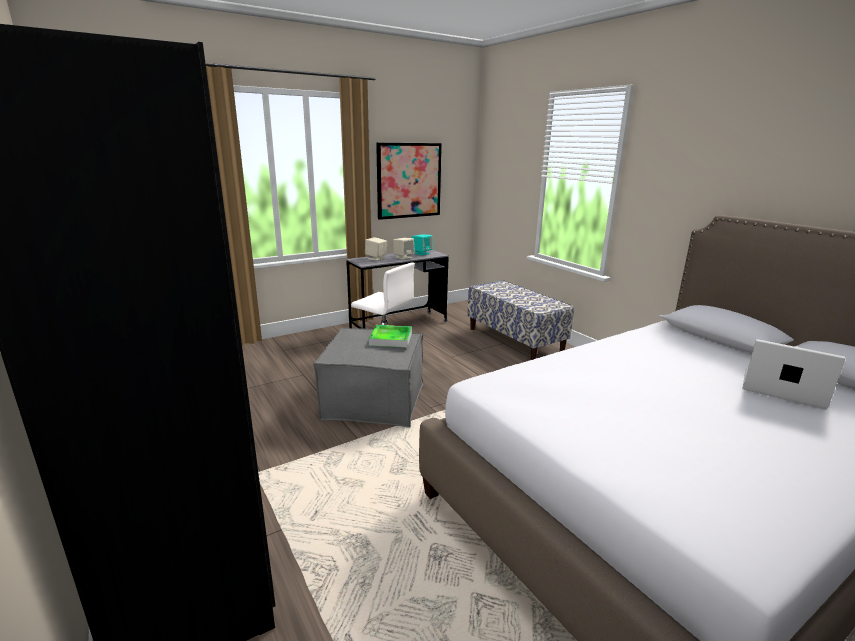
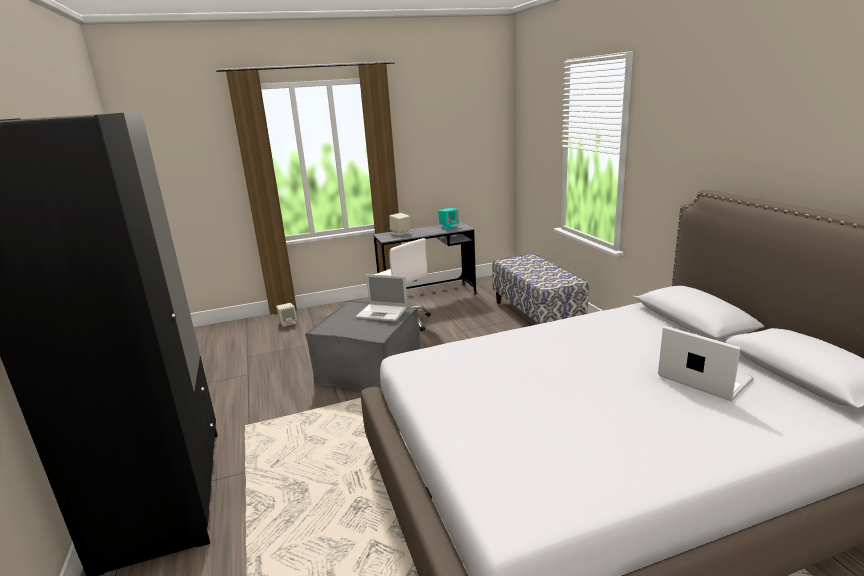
camera: 15 degrees right, 0 degrees up
tray [369,325,412,347] -> laptop [356,274,408,321]
picture [376,143,442,220] -> none
beige speaker [393,238,415,260] -> beige speaker moved to [276,303,297,327]

